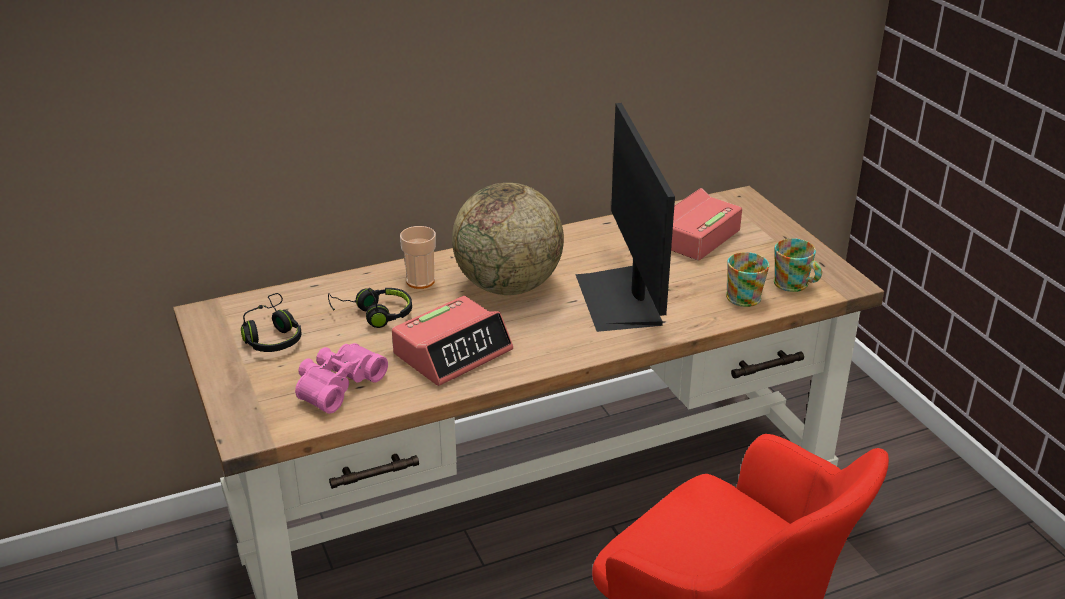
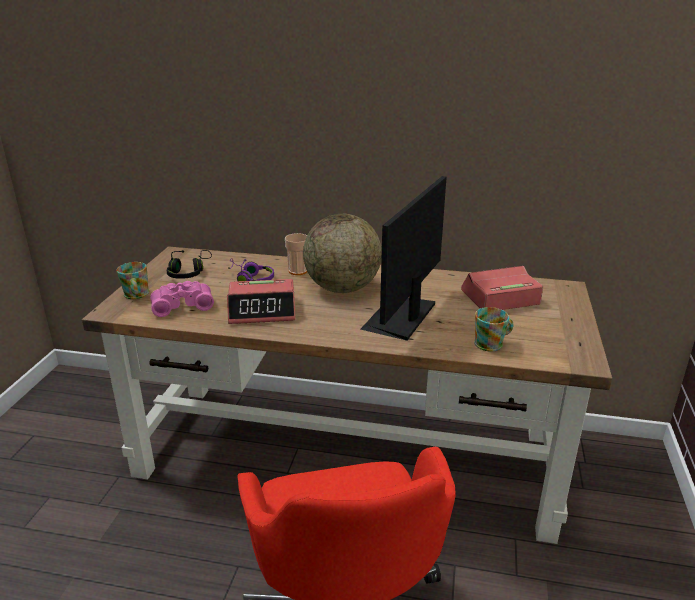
camera: 35 degrees right, 5 degrees down
black headphones [328,288,412,328] -> purple headphones [228,258,274,281]
mug [774,238,822,292] -> mug moved to [116,262,149,299]

